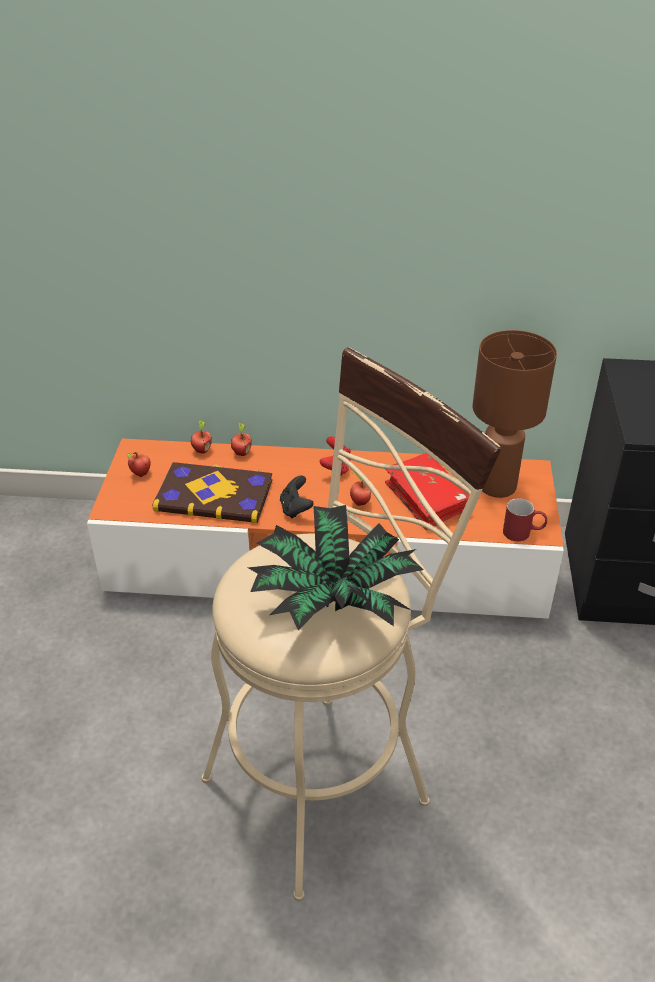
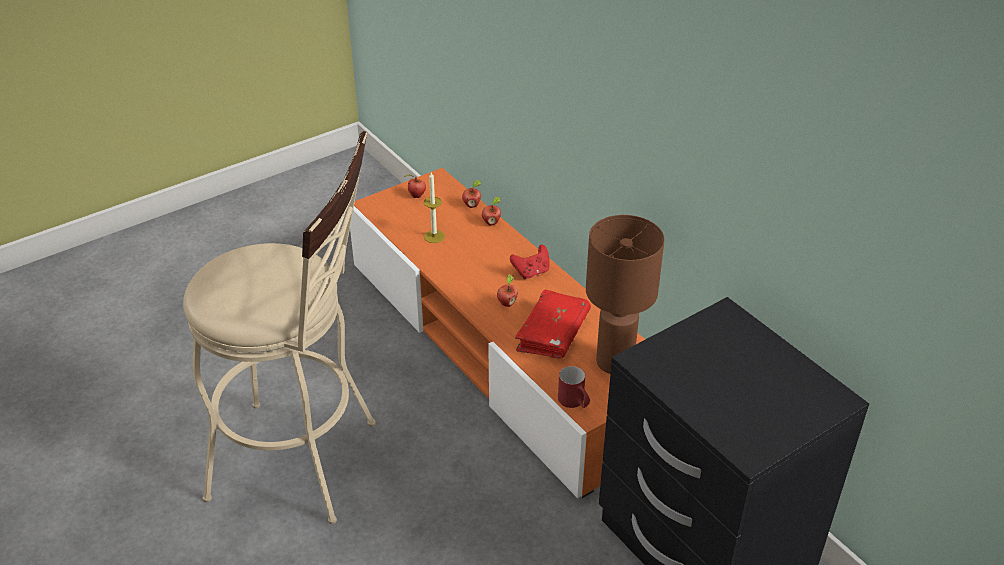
camera: 50 degrees right, 0 degrees up
book [153,462,272,523] -> candle [424,172,445,243]
potted plant [248,505,424,631] -> none
black game controller [280,476,314,519] -> none

